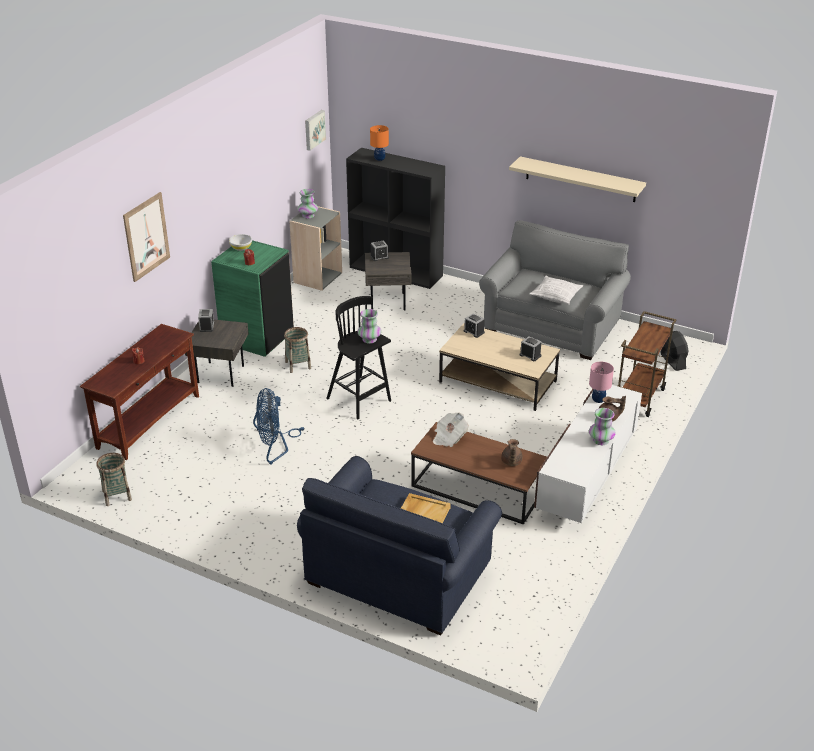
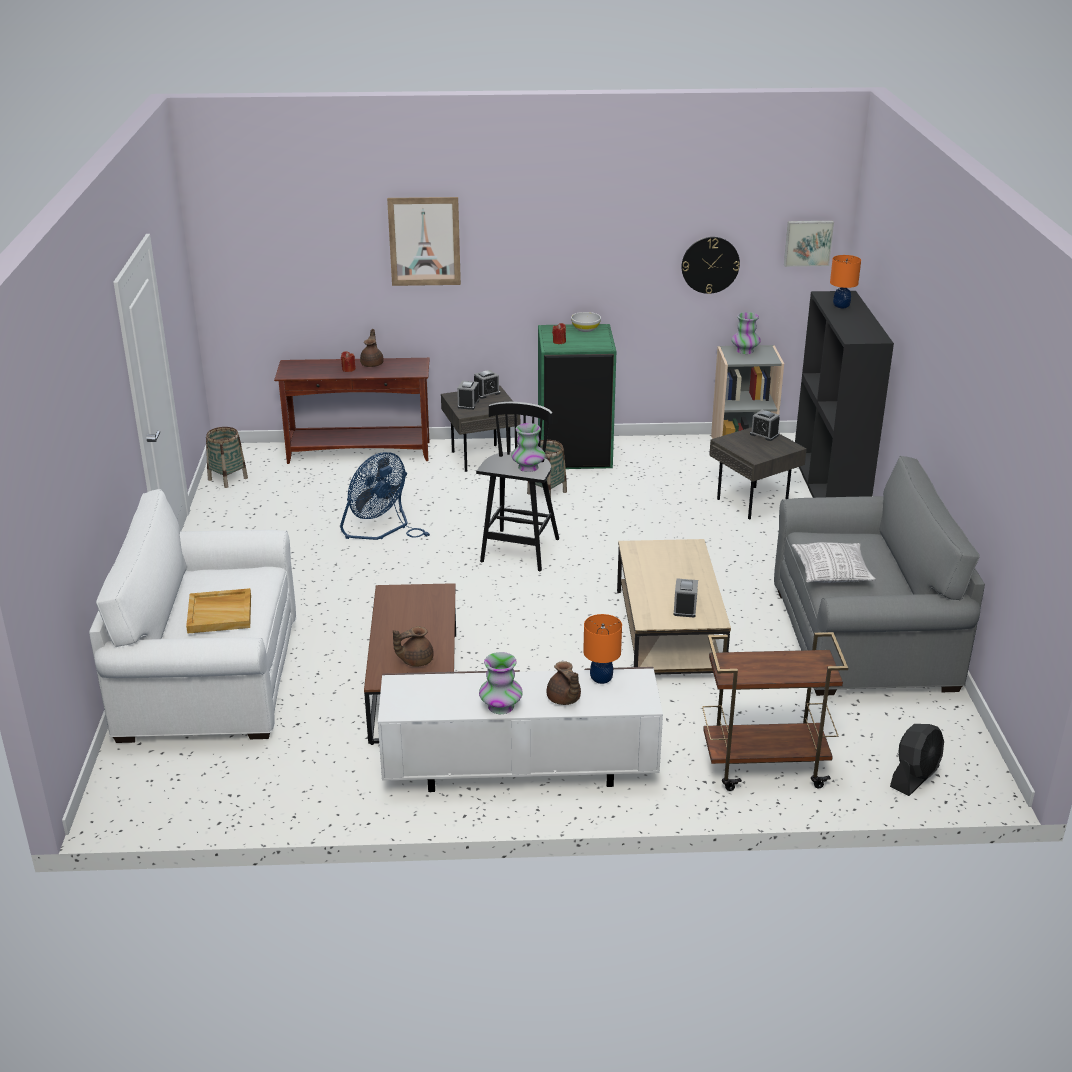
camera: 60 degrees right, 5 degrees down
blue sofa [297,456,502,635] -> white sofa [89,489,296,743]
newspaper [433,413,468,447] -> none
alarm clock [464,313,485,338] -> alarm clock moved to [457,381,479,410]
beige shelf [509,156,646,202] -> none
pink table lamp [589,362,614,403] -> orange table lamp [583,614,622,684]
none -> brown teapot [360,329,384,367]
none -> wall clock [682,237,740,294]

